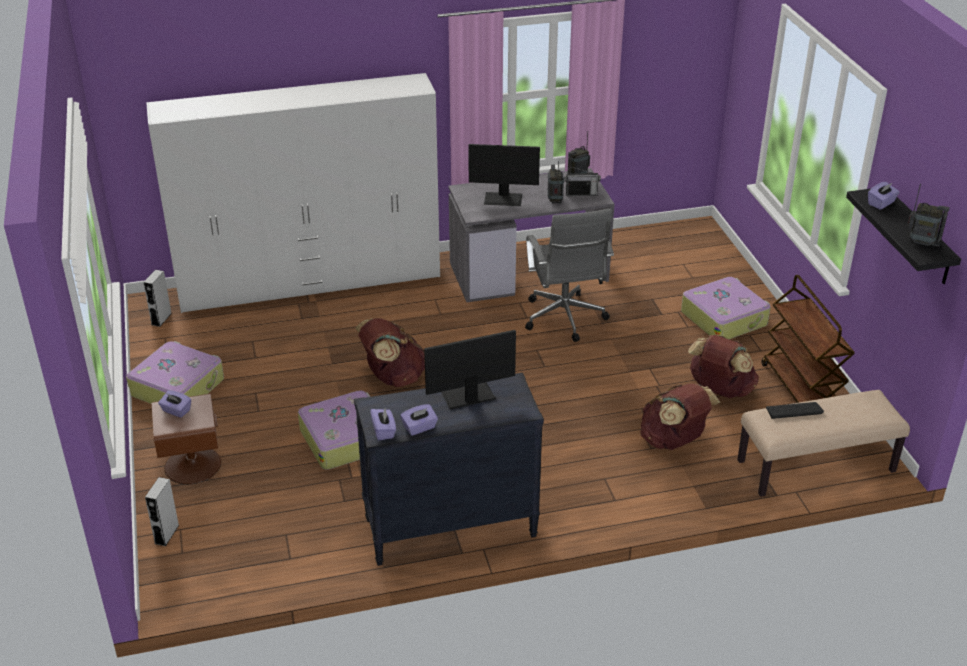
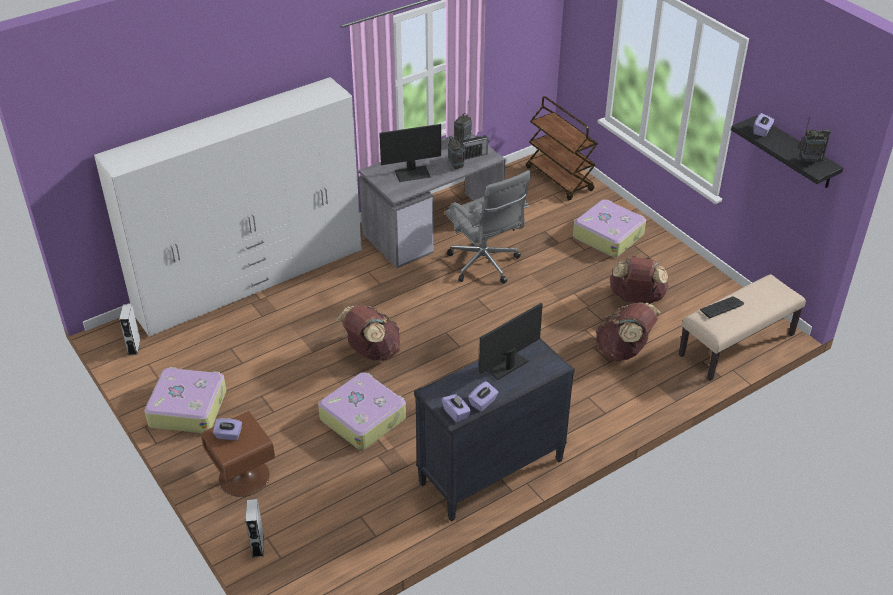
camera: 20 degrees left, 5 degrees up
brown cart [761,275,855,403] -> brown cart moved to [526,96,598,200]

